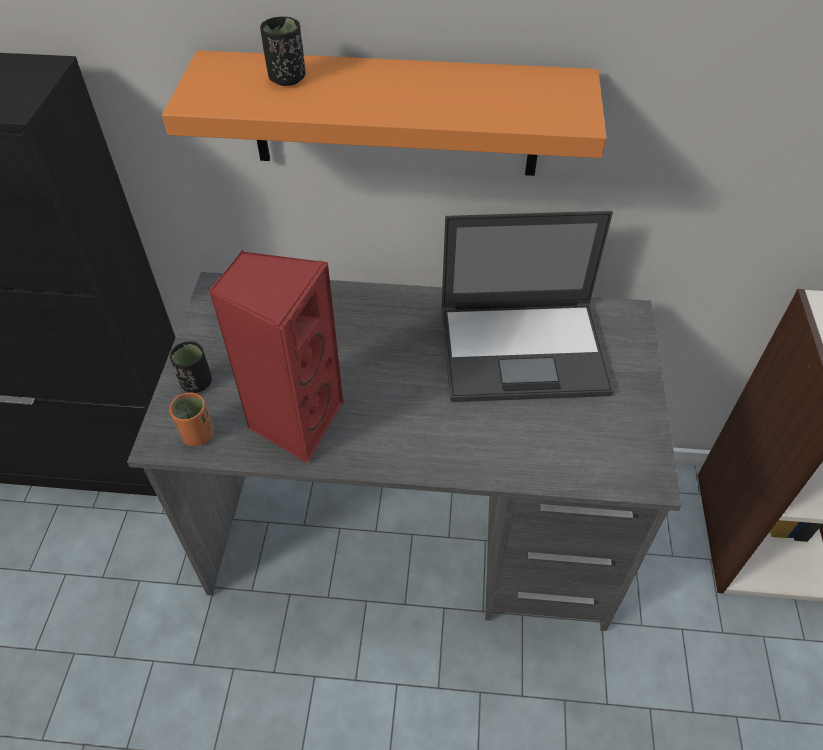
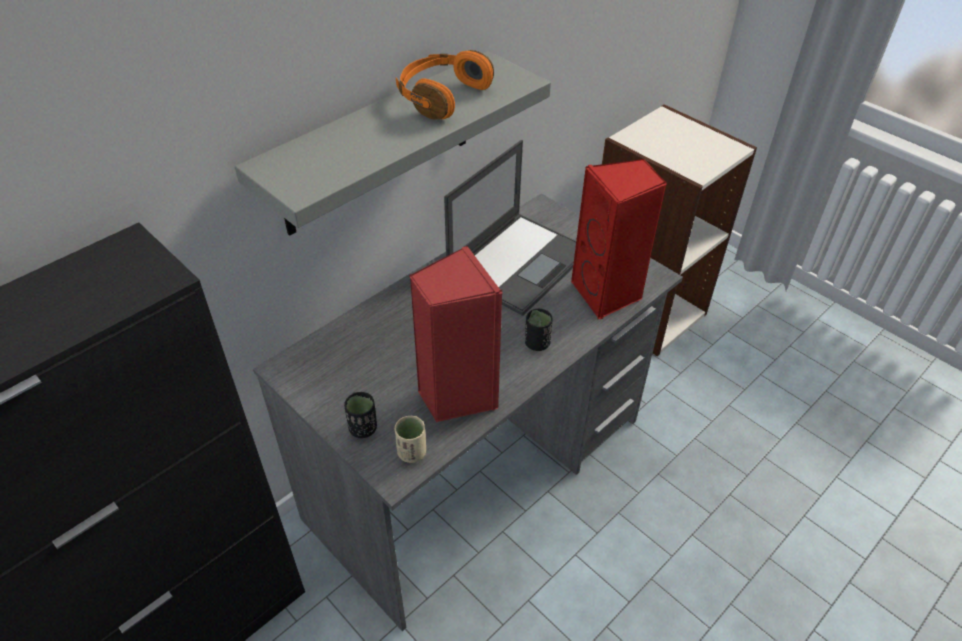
camera: 50 degrees left, 5 degrees down
orange shelf [162,50,607,176] -> grey shelf [235,51,551,236]
orange cup [169,393,214,446] -> beige cup [395,416,426,463]
black cup [260,17,306,86] -> black cup moved to [525,308,553,351]
none -> orange headphones [396,50,494,120]
none -> red speaker [571,159,667,320]

